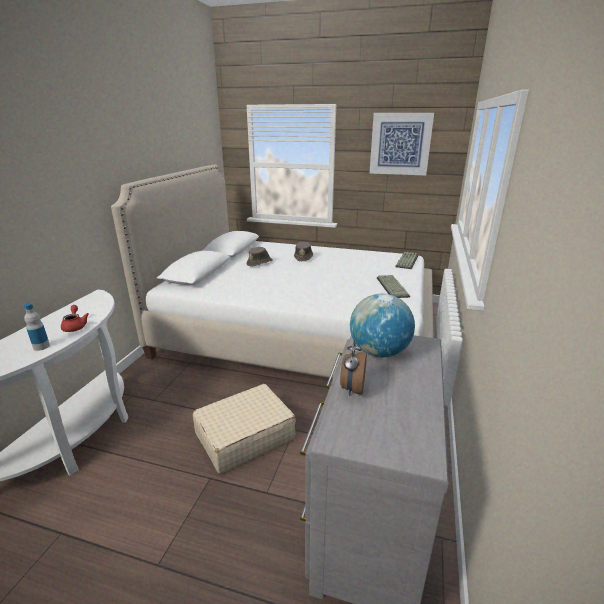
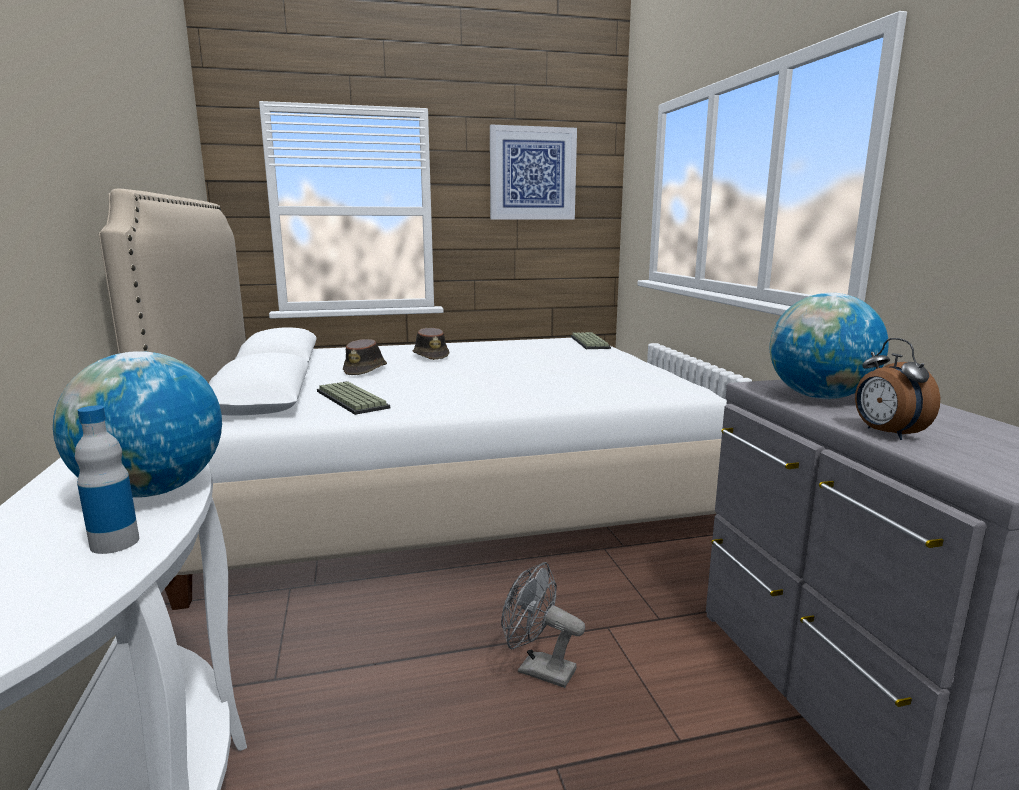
camera: 30 degrees left, 10 degrees down
red teapot [61,305,89,332] -> globe [53,351,222,498]
beige suitcase [193,384,296,474] -> grey fan [501,562,585,688]
keyboard [377,275,410,298] -> keyboard moved to [317,381,390,415]

